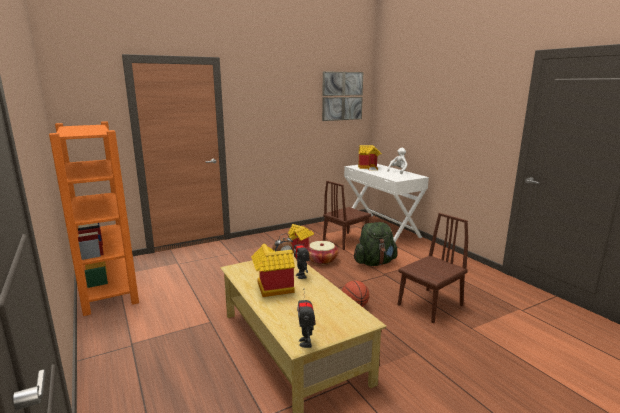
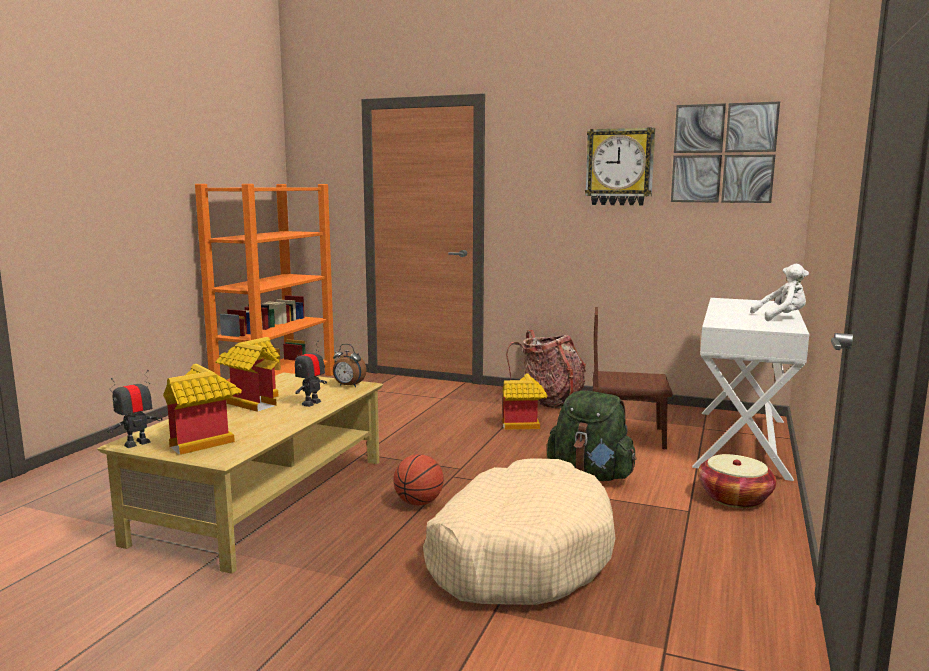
camera: 50 degrees right, 5 degrees down
basket [306,241,339,264] -> basket moved to [698,454,776,508]
toy house [358,145,382,171] -> toy house moved to [163,364,242,455]
brown chair [398,213,468,323] -> beige dog bed [423,458,616,605]
none -> backpack [506,330,586,408]
none -> wall clock [585,127,655,206]

